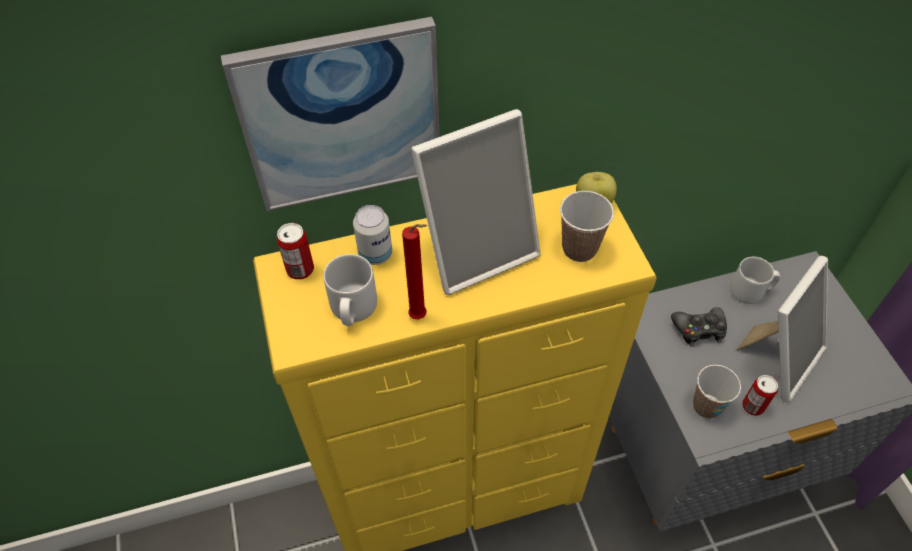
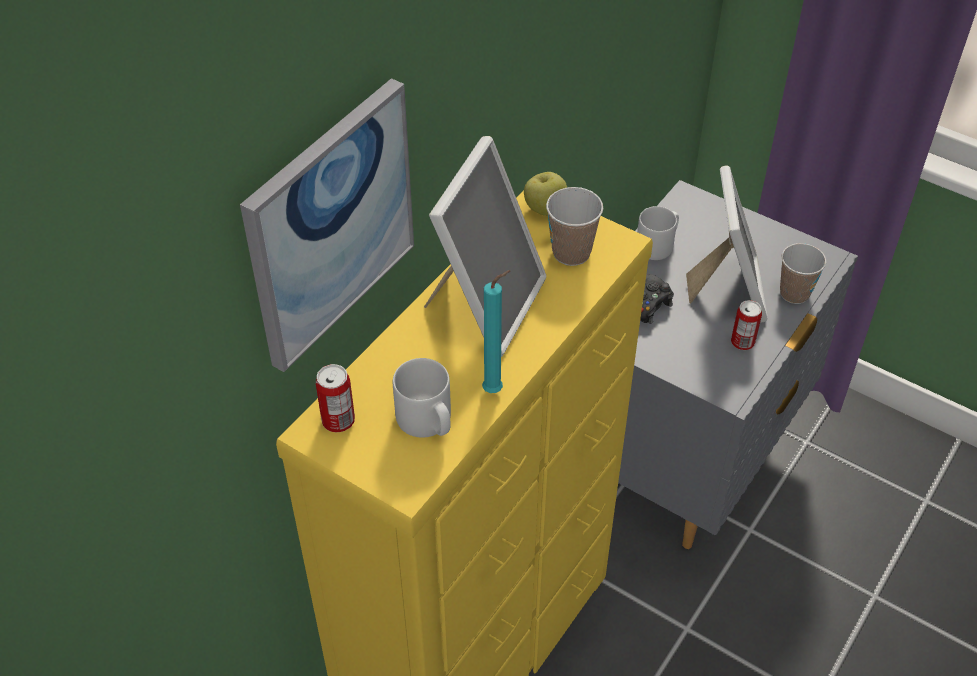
camera: 40 degrees left, 5 degrees down
can [353,205,392,265] -> none
red candle [402,224,427,319] -> turquoise candle [482,270,511,393]
cup [693,365,741,418] -> cup moved to [780,243,826,304]

